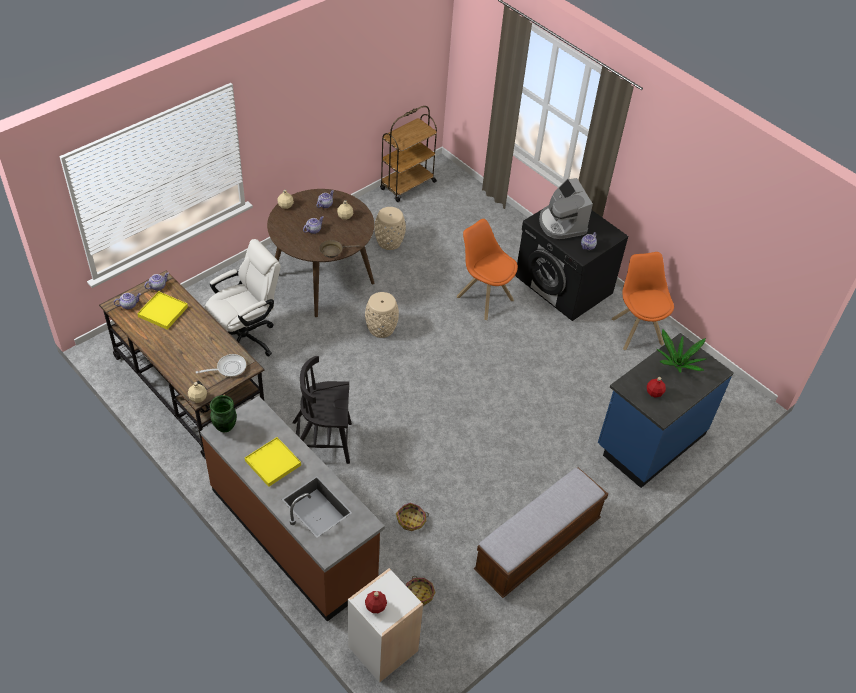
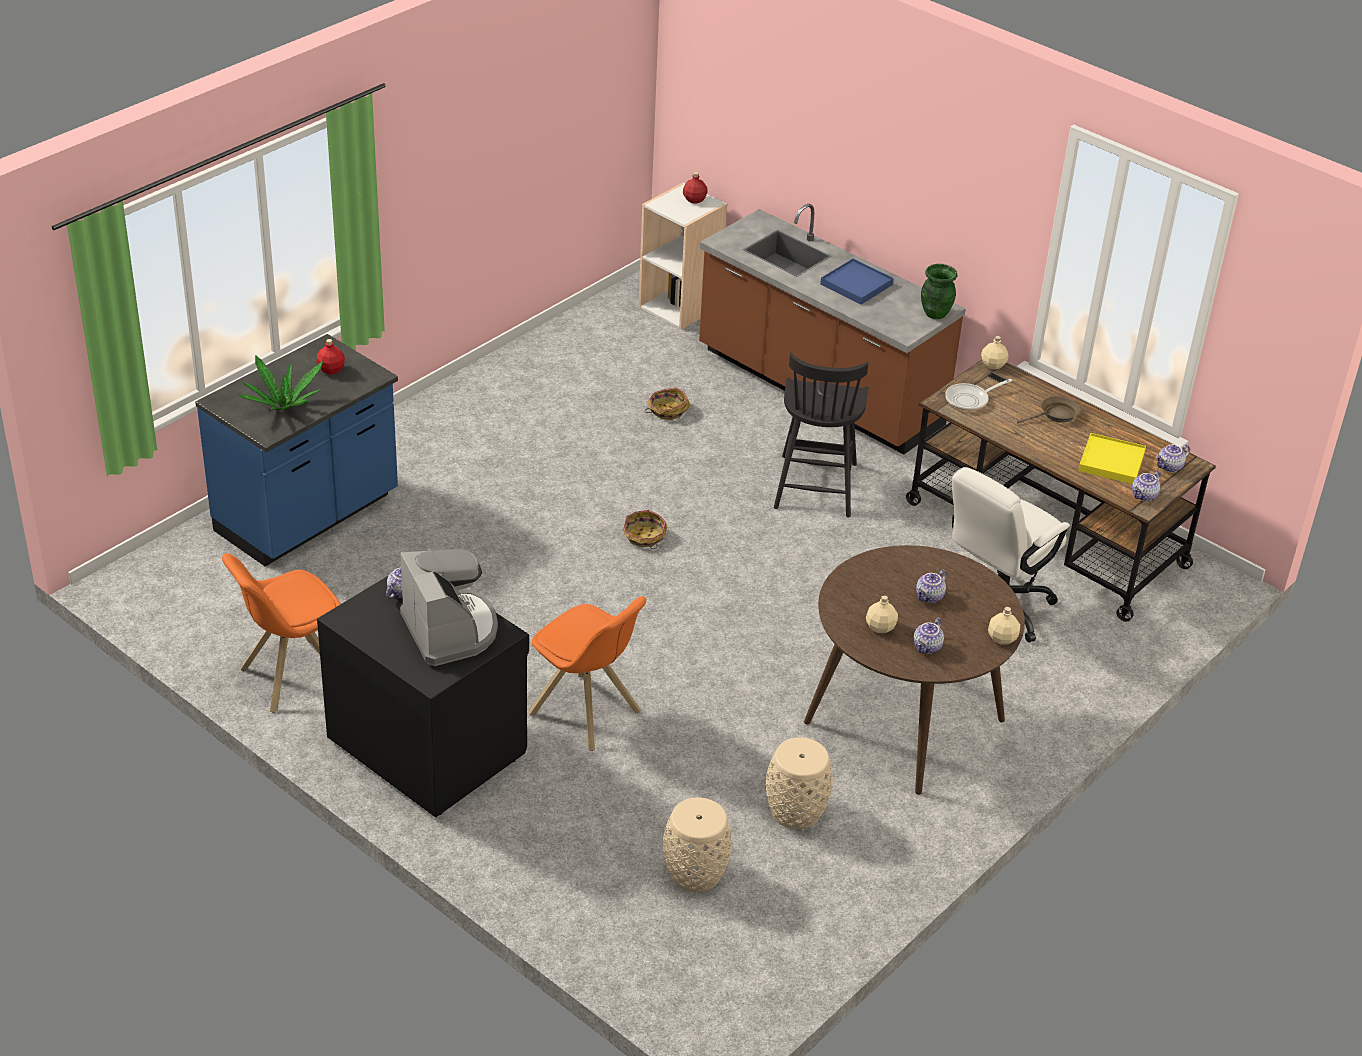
camera: 175 degrees right, 10 degrees down
yellow tray [245,437,301,487] -> blue tray [820,259,894,304]
black chair [292,356,352,464] -> black chair turned 105 degrees clockwise [774,353,869,518]
brown frying pan [319,240,360,258] -> brown frying pan moved to [1017,396,1080,423]
beige stool [365,292,399,338] -> beige stool moved to [663,797,732,892]
brown cart [380,106,437,202] -> none
basket [406,576,435,606] -> basket moved to [622,510,667,549]
bench [474,468,608,598] -> none
orange chair [611,252,674,351] -> orange chair turned 75 degrees clockwise [222,553,340,713]

